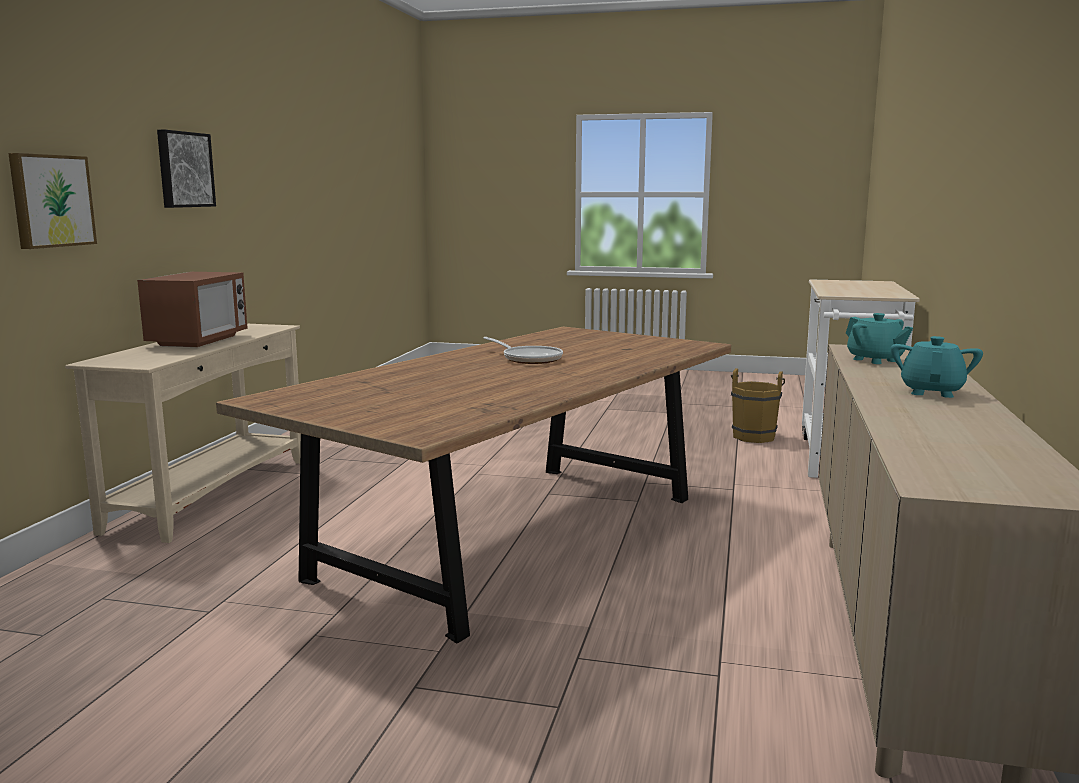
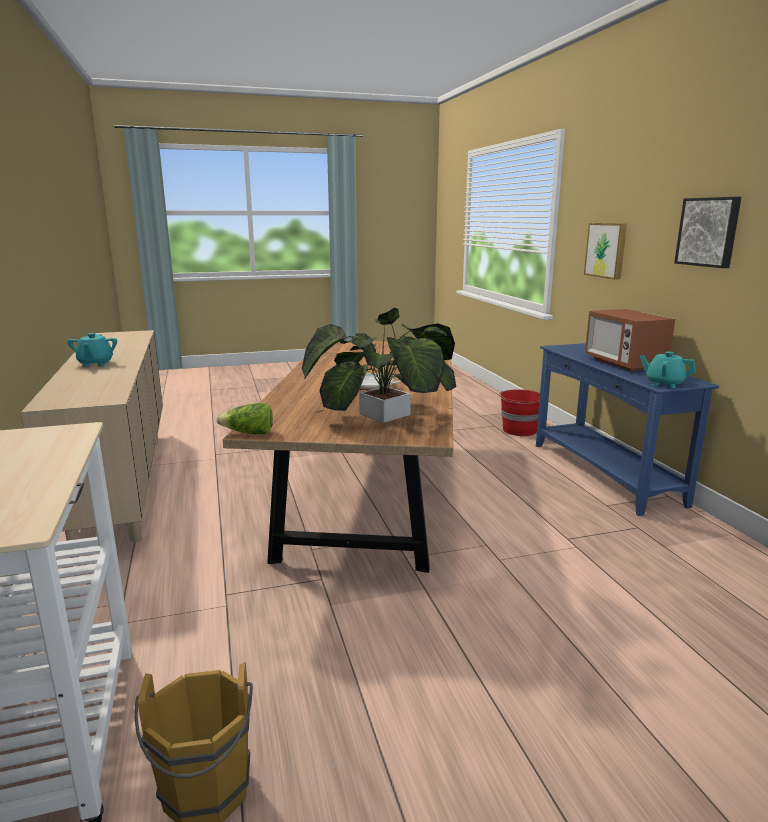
camera: 150 degrees right, 5 degrees up
beige console table [65,324,301,543] -> blue console table [536,343,719,516]
turquoise teapot [846,313,913,364] -> turquoise teapot moved to [640,352,696,388]
none -> lettuce [217,403,273,434]
none -> potted plant [302,308,456,423]
none -> red bucket [499,389,540,436]

